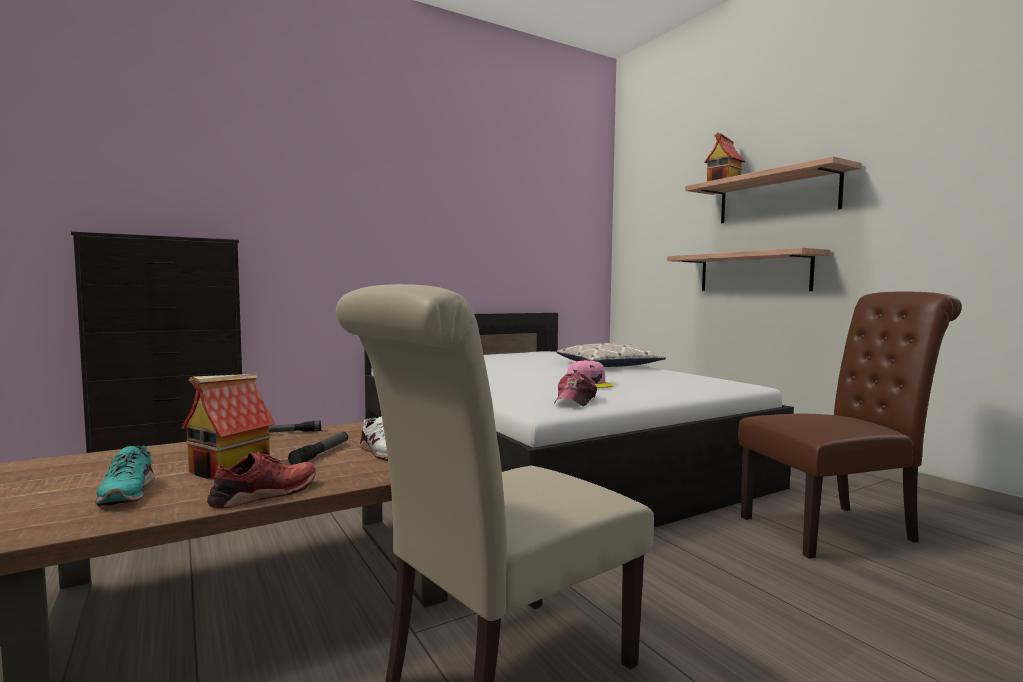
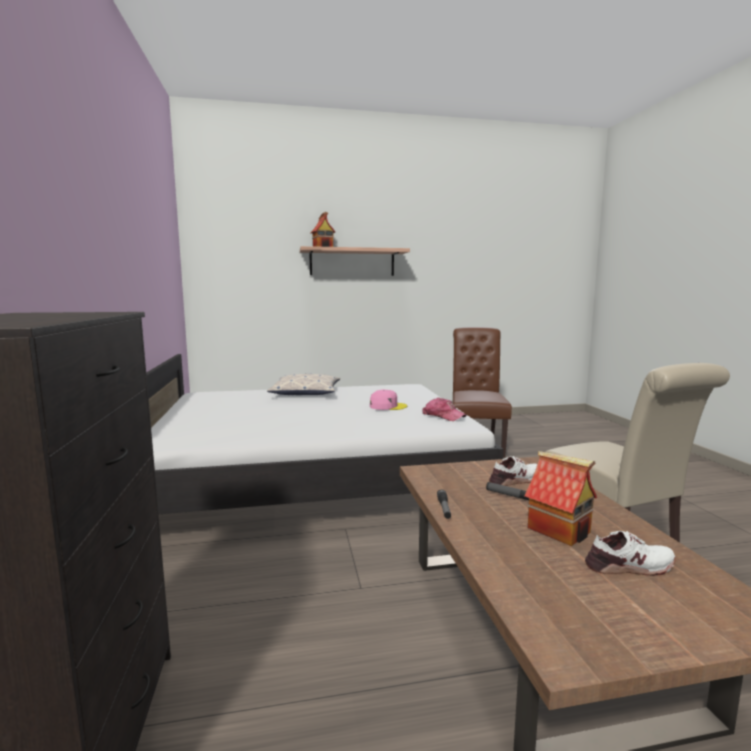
camera: 70 degrees left, 5 degrees up
turquoise shoe [95,446,155,507] -> white shoe [585,531,675,576]
red shoe [207,452,316,509] -> none
shelf [667,247,830,291] -> none

